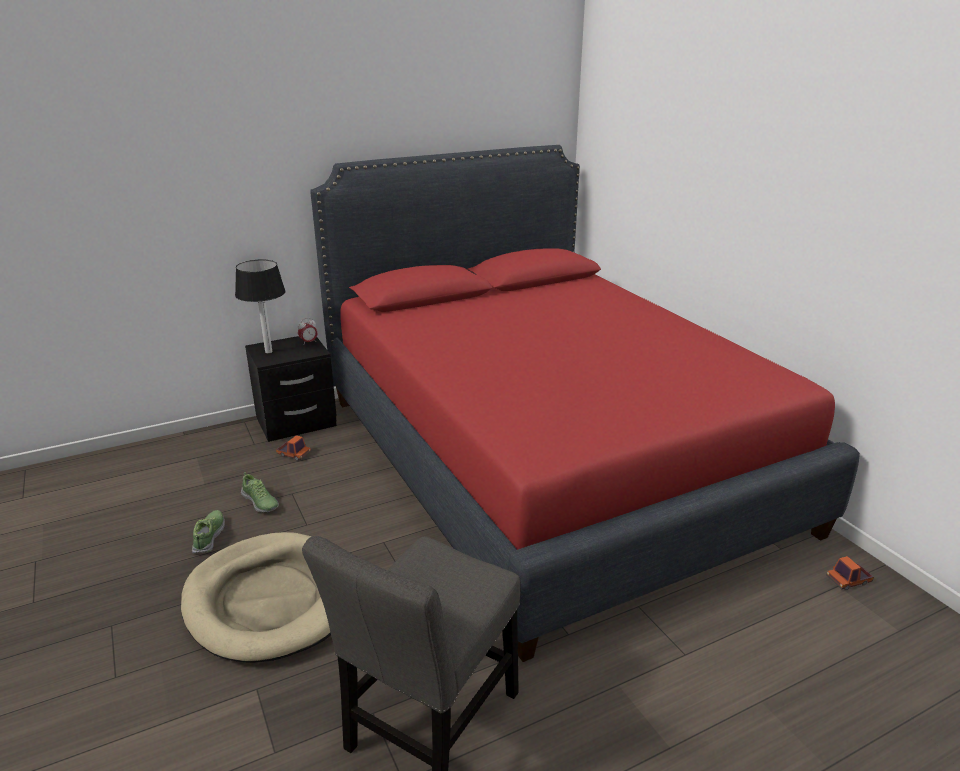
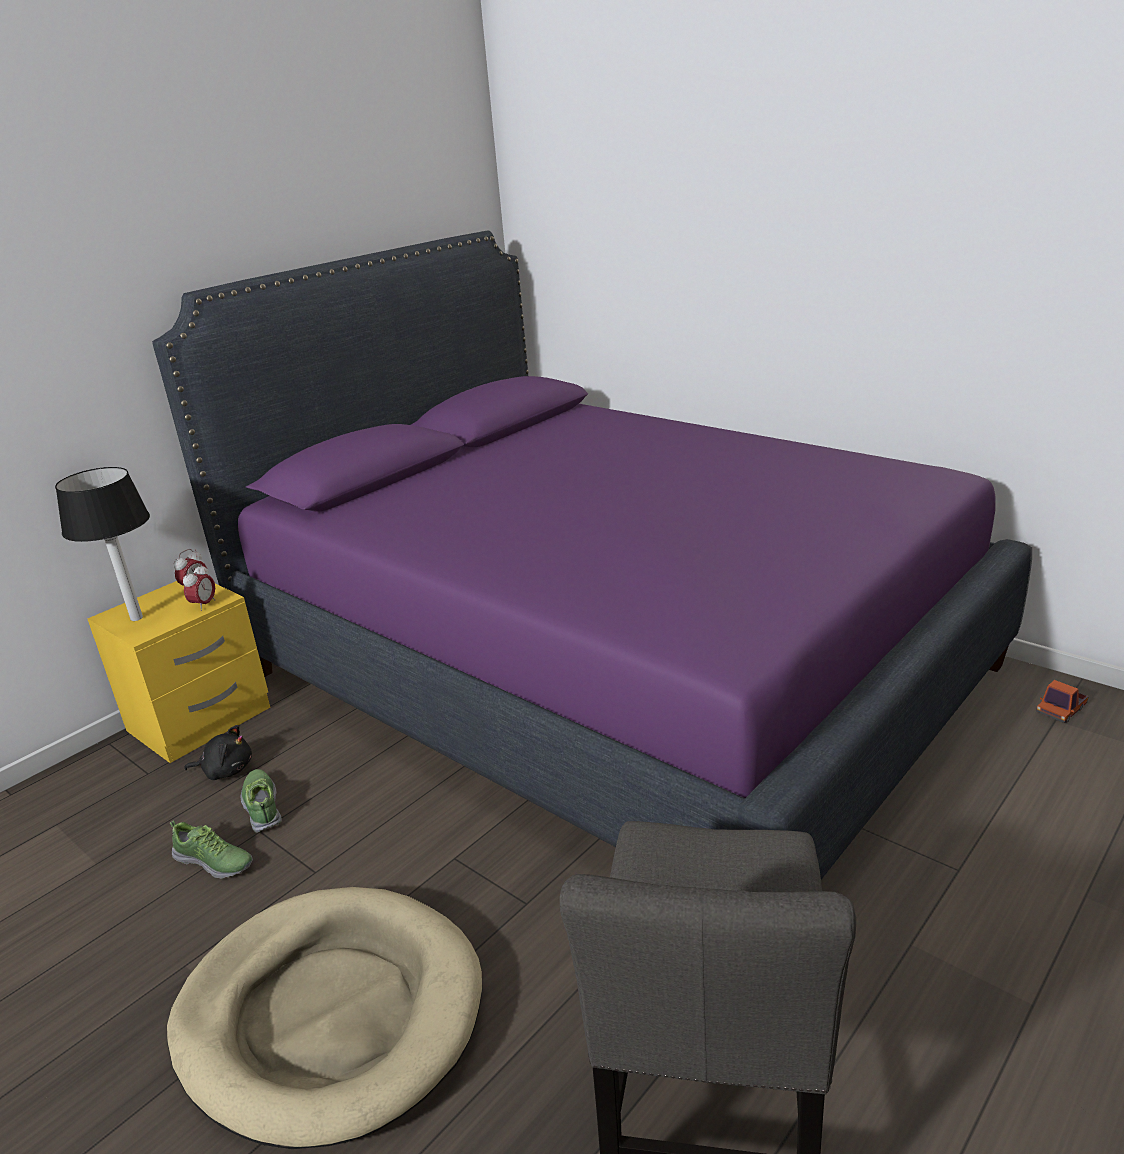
camera: 20 degrees left, 0 degrees up
shoe [192,510,225,553] -> shoe moved to [240,769,282,833]
black nightstand [245,336,337,442] -> yellow nightstand [88,581,270,763]
toy truck [276,435,311,461] -> black plush toy [184,725,252,780]
red bed [310,145,860,662] -> purple bed [152,231,1032,879]
none -> alarm clock [183,564,215,611]

